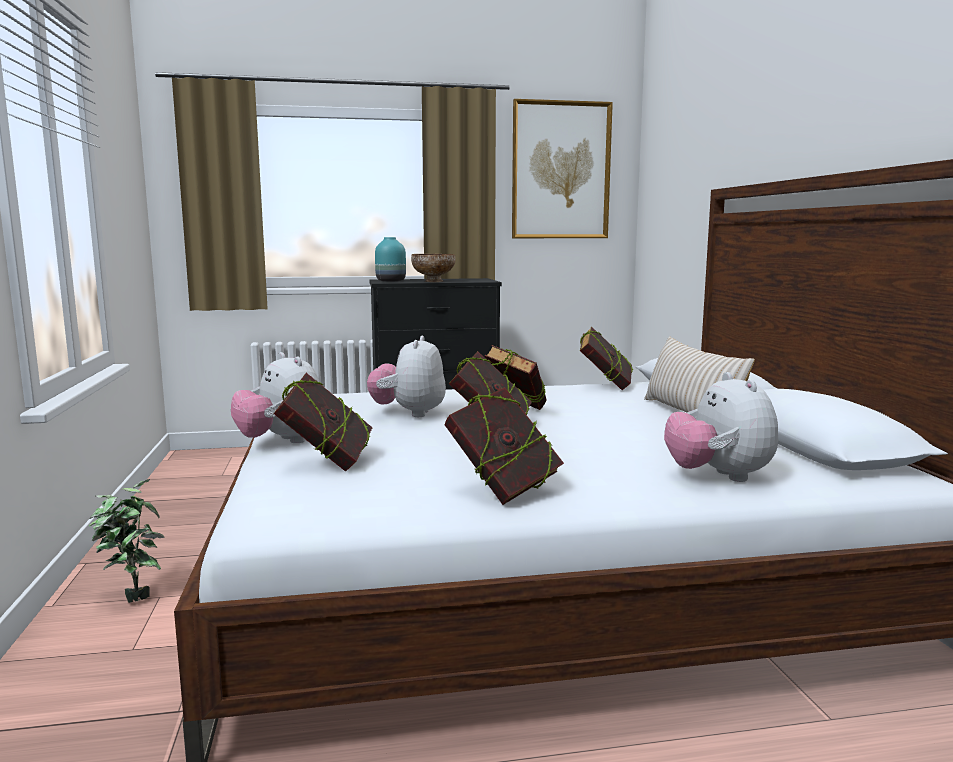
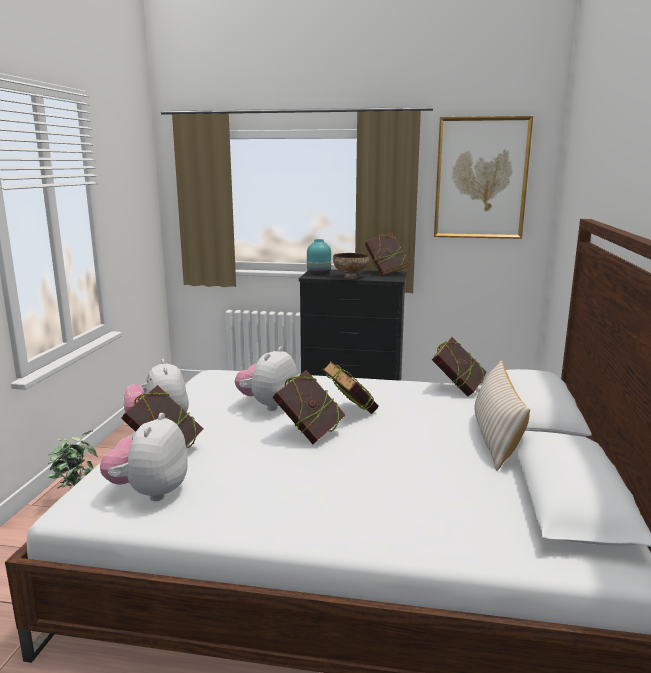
camera: 20 degrees right, 5 degrees up
book [445,387,564,505] -> book moved to [365,233,409,276]
plush toy [664,372,778,482] -> plush toy moved to [100,413,188,501]

